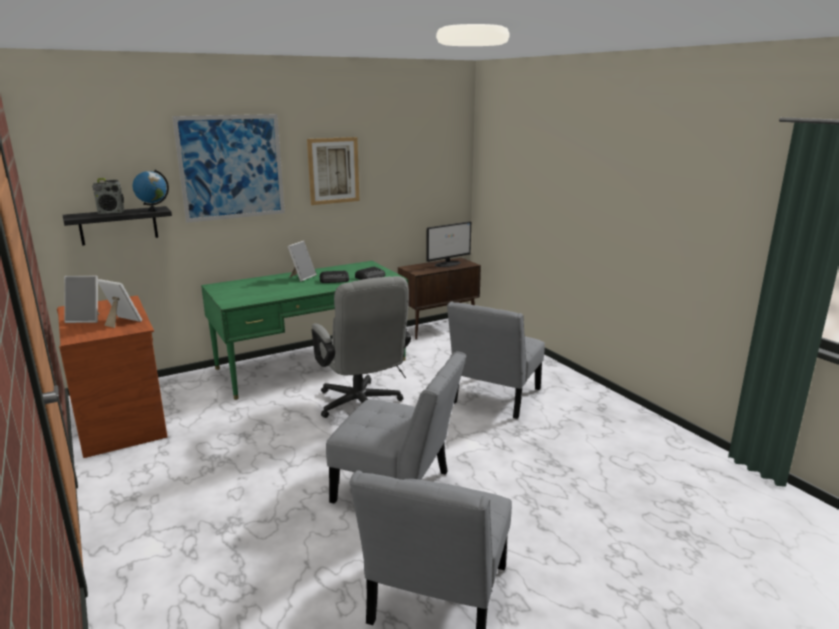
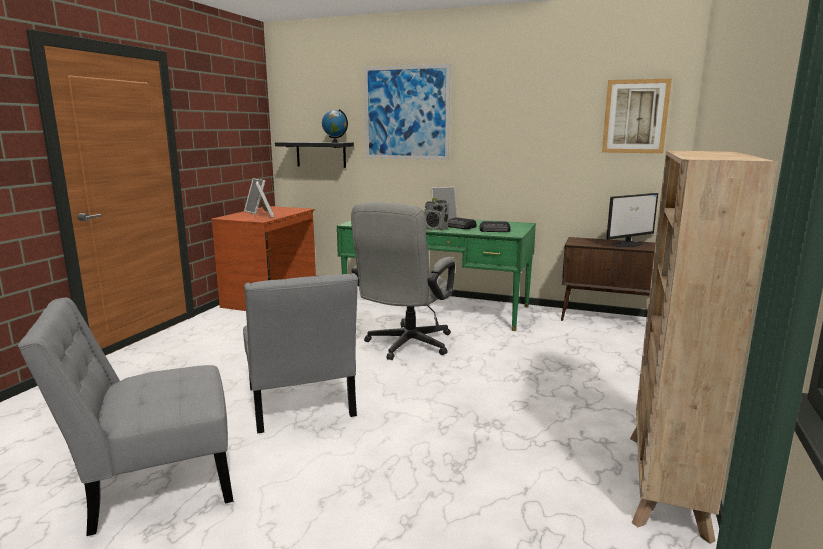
camera: 50 degrees right, 5 degrees down
radio [92,178,124,214] -> radio moved to [424,198,448,230]
picture [307,137,360,205] -> picture moved to [602,78,672,153]
monitor [427,222,471,267] -> monitor turned 45 degrees counterclockwise [606,193,658,247]
grey chair [447,301,545,419] -> none
none -> beige bookcase [630,151,778,544]

